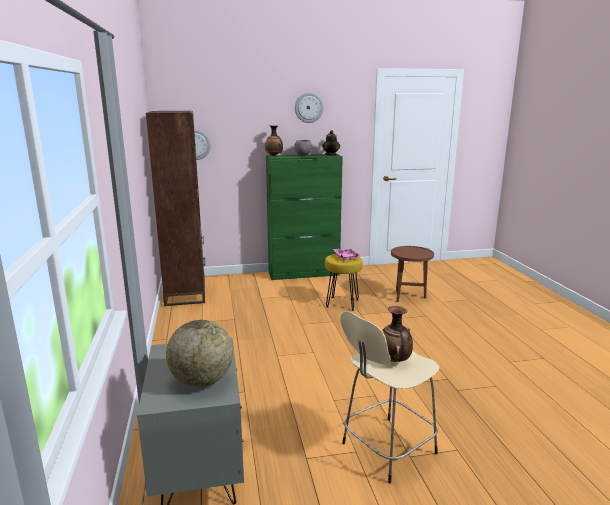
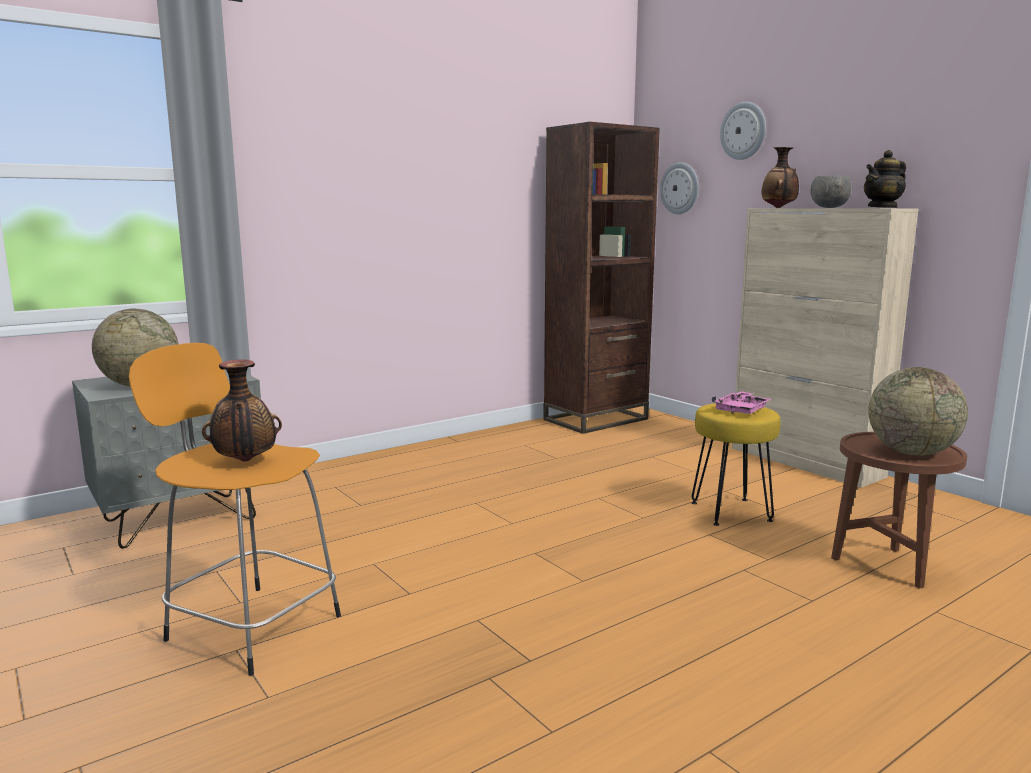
camera: 65 degrees right, 5 degrees down
green cabinet [266,154,343,280] -> beige cabinet [732,208,919,488]
wall clock [295,92,324,123] -> wall clock moved to [720,102,766,160]
beige stool [340,311,439,483] -> orange stool [129,343,341,676]
none -> globe [868,367,968,456]

